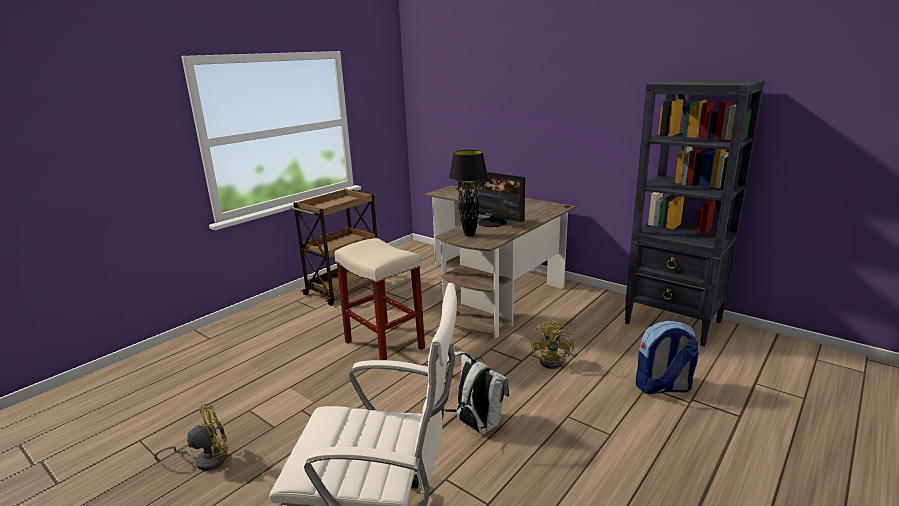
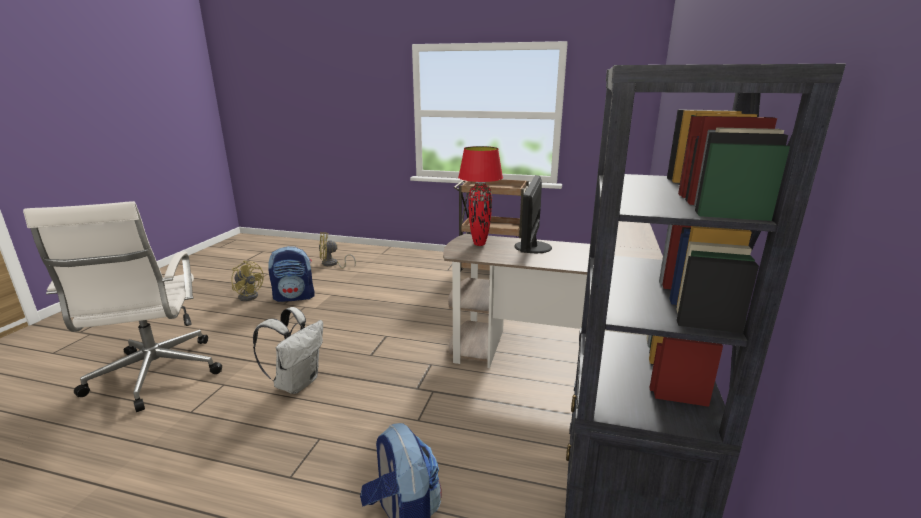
camera: 65 degrees right, 0 degrees up
beige stool [335,238,425,360] -> none
black table lamp [449,150,488,237] -> red table lamp [458,146,503,246]
yellow fan [530,320,575,369] -> yellow fan moved to [319,232,356,268]
none -> backpack [268,246,314,302]

